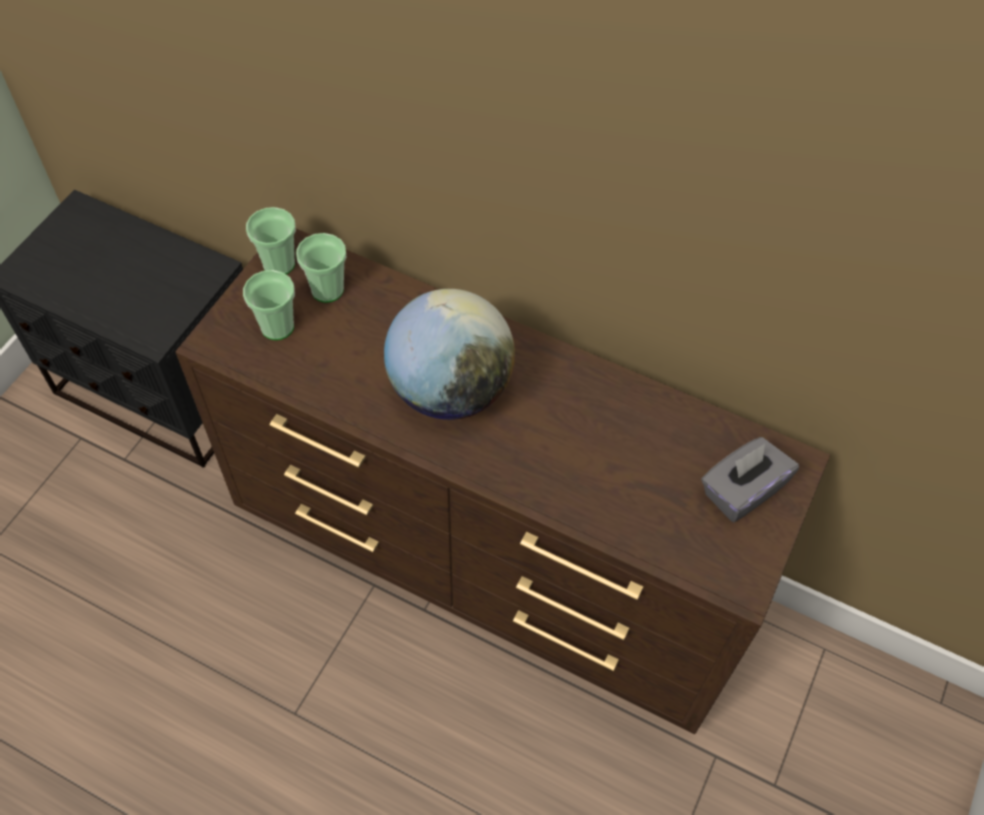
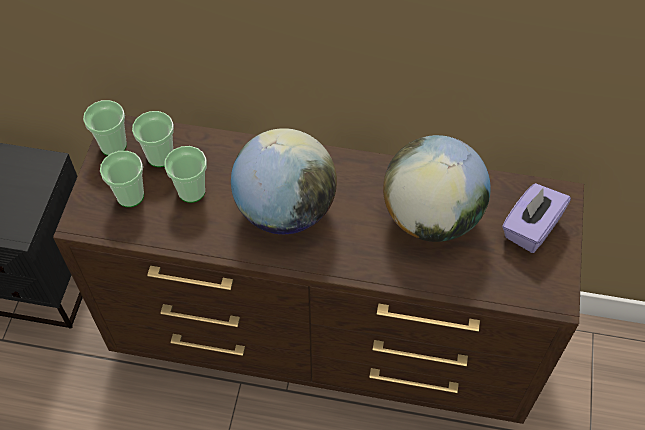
camera: 15 degrees left, 0 degrees up
grey tissue box [701,437,799,522] -> purple tissue box [502,183,571,253]
none -> cup [164,146,207,203]
none -> globe [383,135,491,242]

